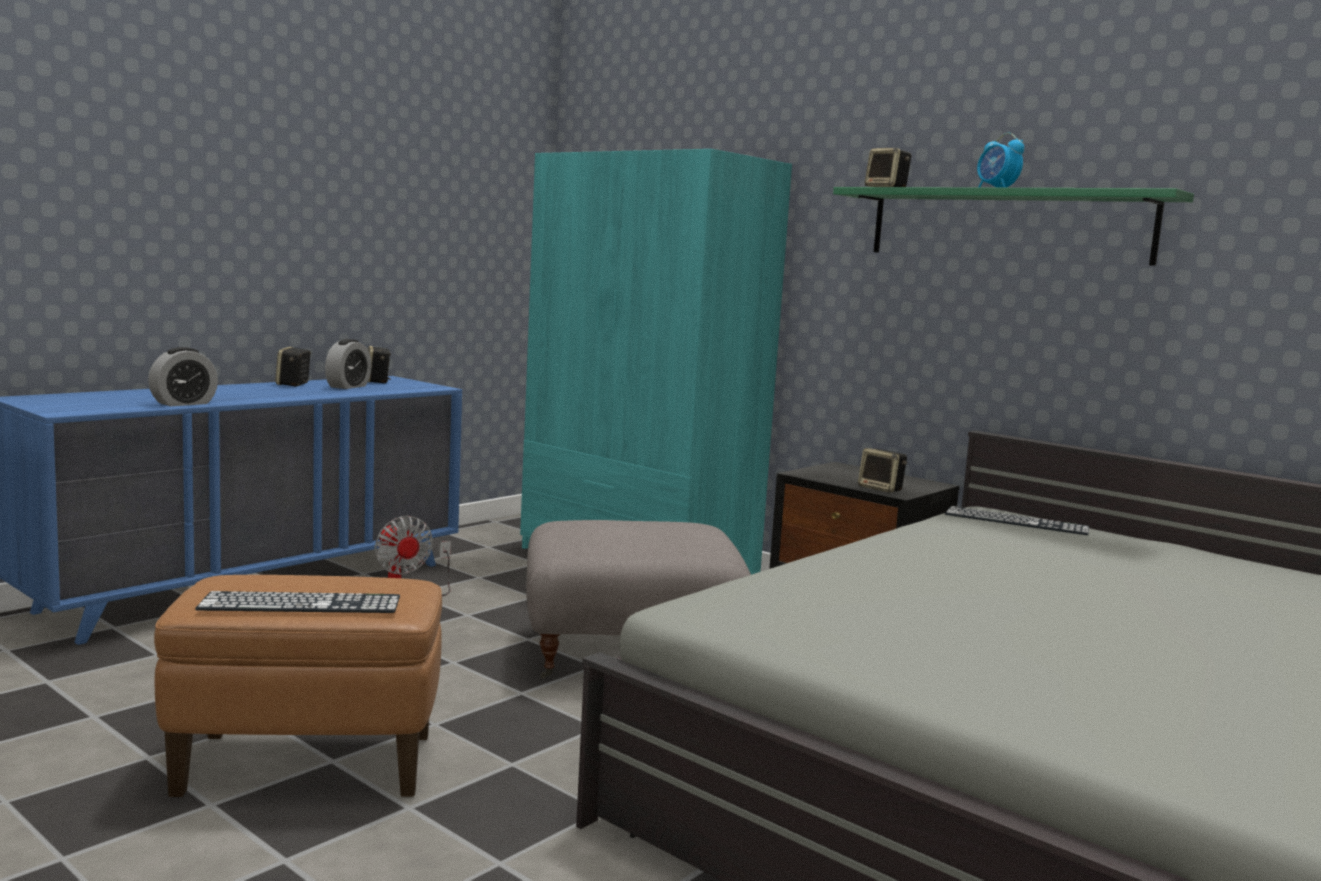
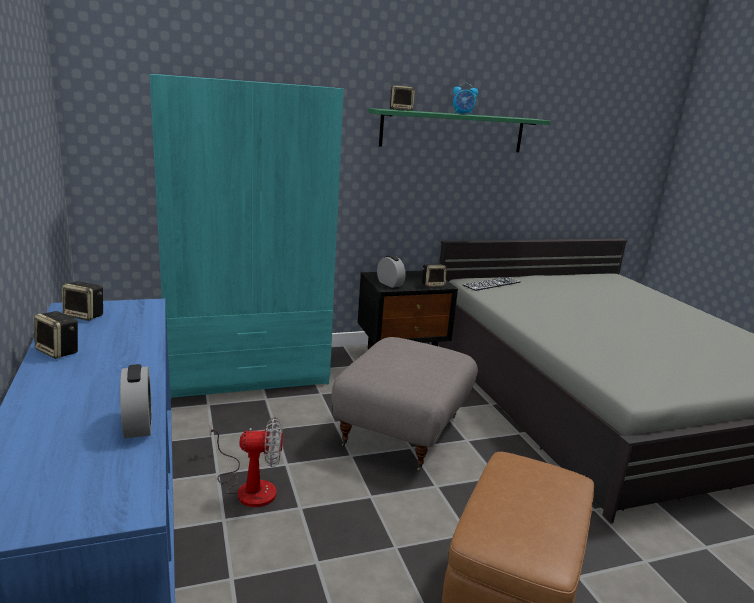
camera: 60 degrees left, 10 degrees up
keyboard [195,591,400,613] -> none
alarm clock [325,339,371,389] -> alarm clock moved to [377,255,406,288]

